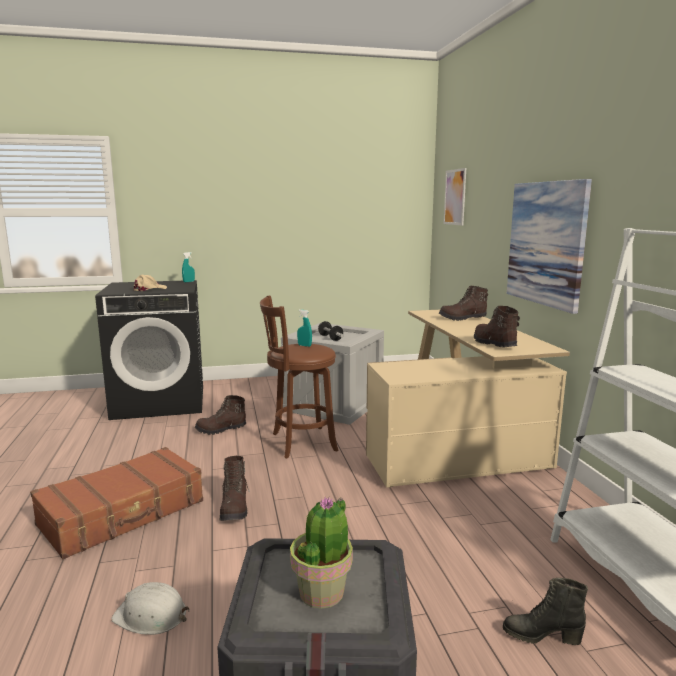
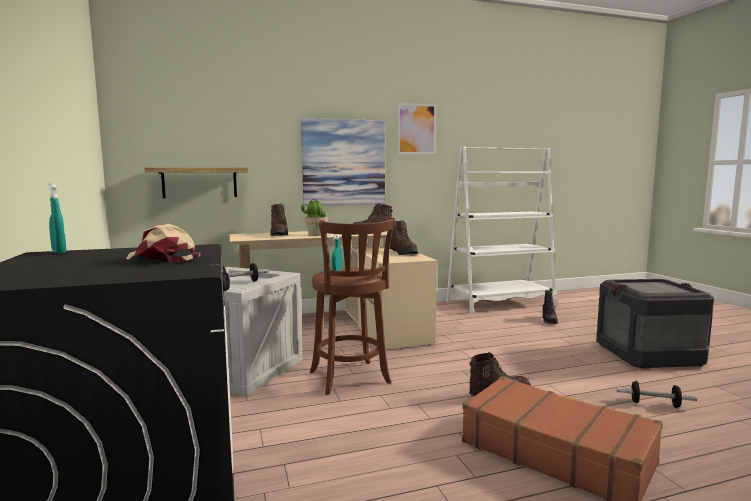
camera: 95 degrees left, 5 degrees down
white hard hat [111,582,190,635] -> dumbbell [616,381,697,408]
brown boot [195,395,246,435] -> brown boot moved to [390,220,418,255]
potted plant [290,497,353,609] -> potted plant moved to [301,198,328,236]
picture [444,168,466,226] -> picture moved to [397,103,437,155]
none -> shelf [145,167,248,198]

